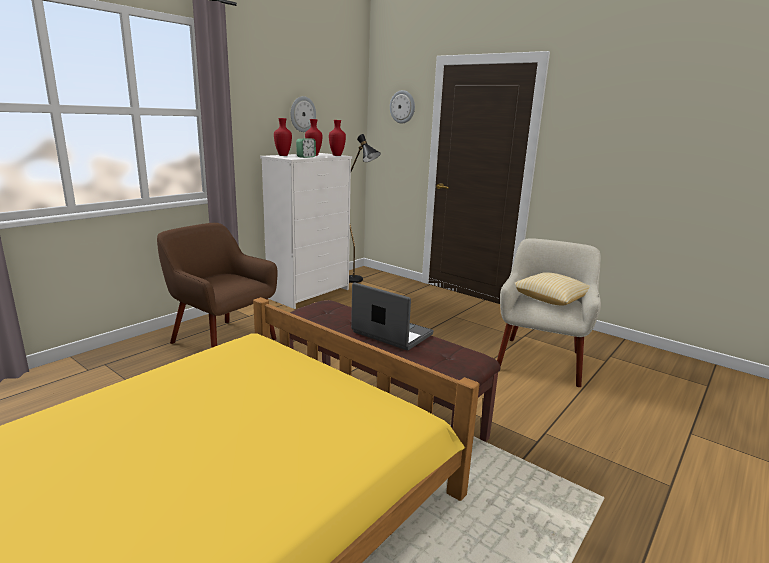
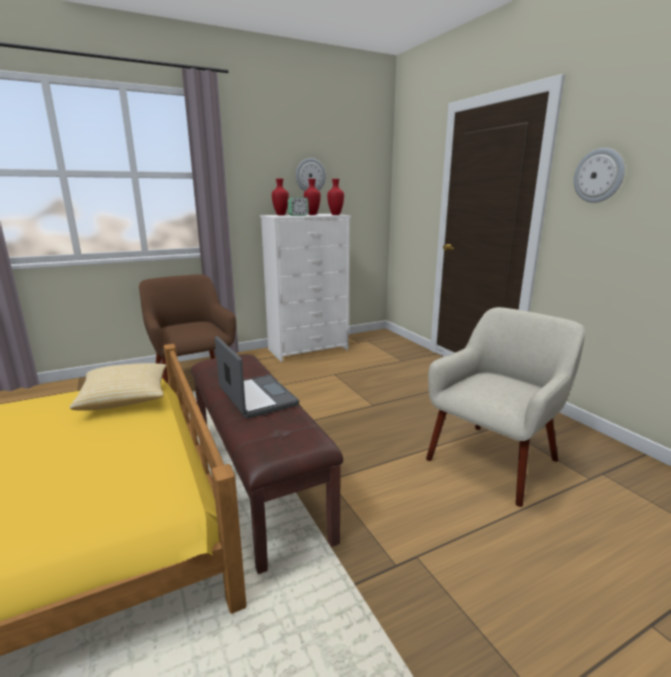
camera: 25 degrees right, 0 degrees up
black floor lamp [349,134,381,283] -> none
wall clock [390,90,415,124] -> wall clock moved to [574,148,625,203]
pillow [515,272,590,306] -> pillow moved to [70,363,166,411]

